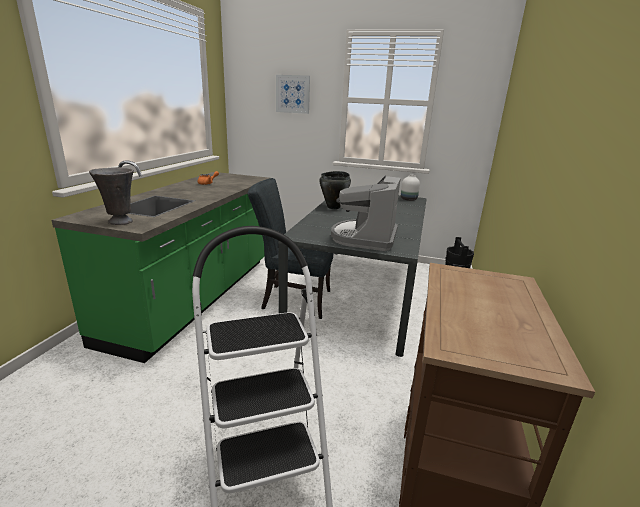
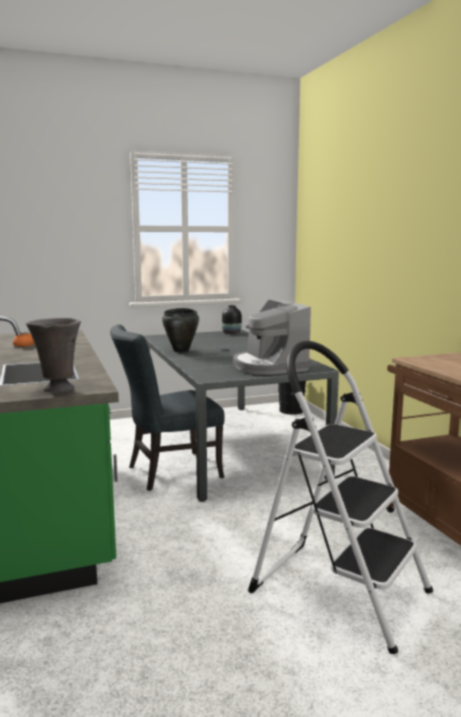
camera: 35 degrees left, 10 degrees down
picture [276,75,310,114] -> none
white vase [401,174,420,201] -> black vase [222,305,242,334]

